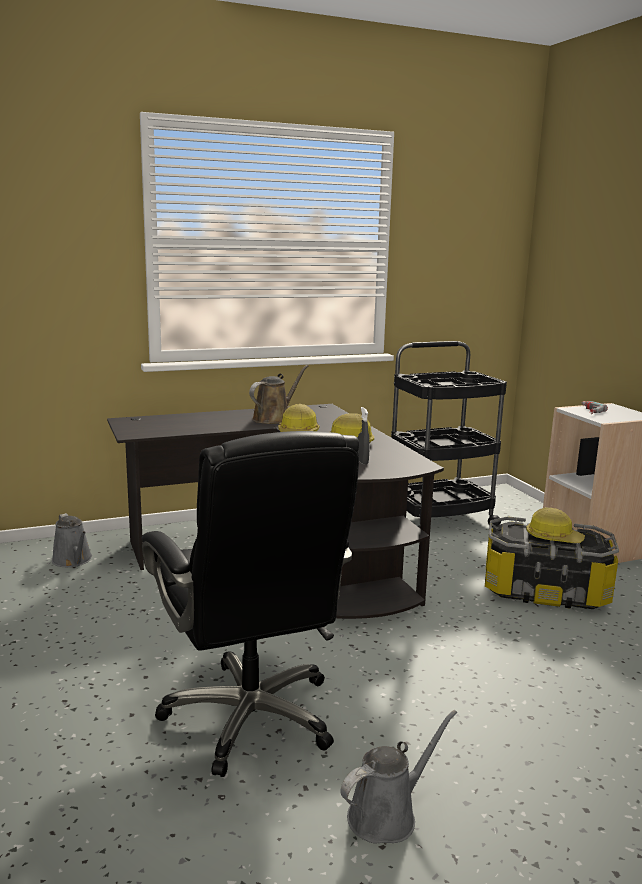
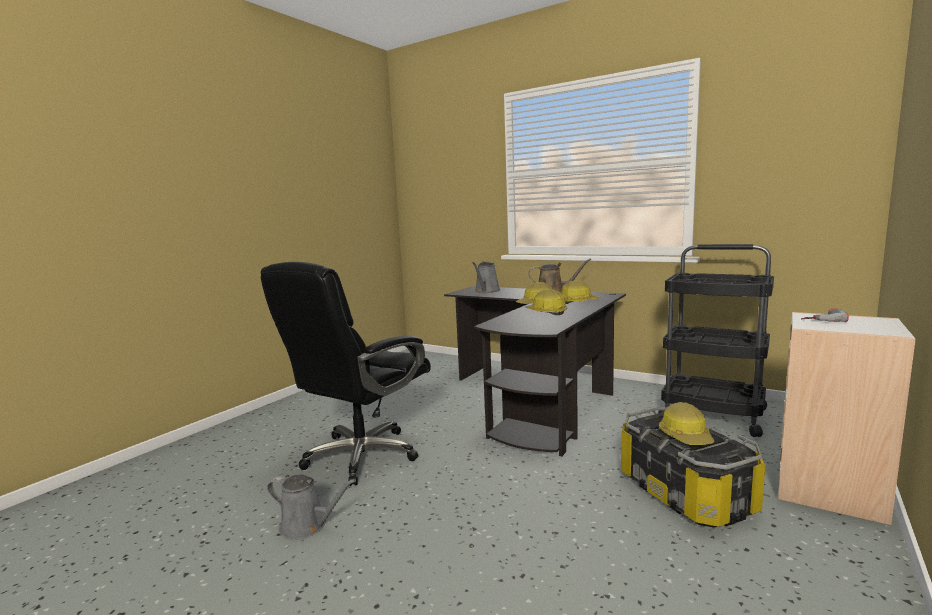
camera: 55 degrees right, 5 degrees down
grey watering can [52,513,92,567] -> grey watering can moved to [472,261,500,293]
grey spray bottle [358,407,370,464] -> none
none -> hard hat [561,280,600,304]

